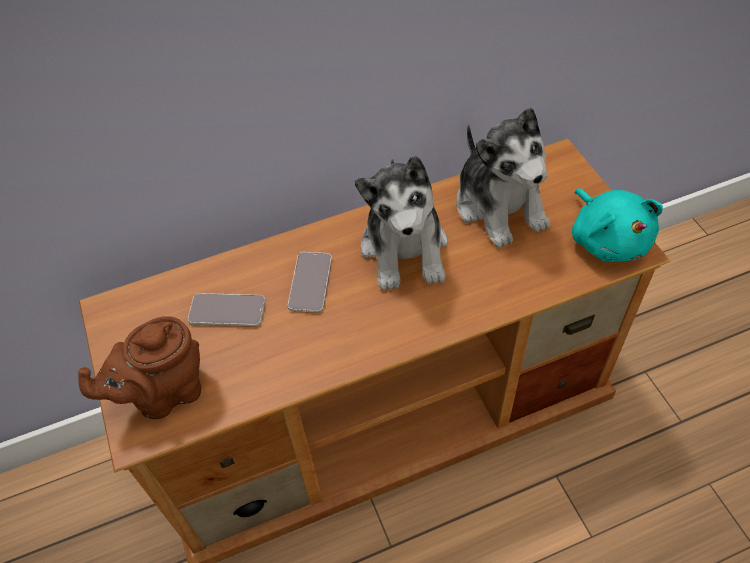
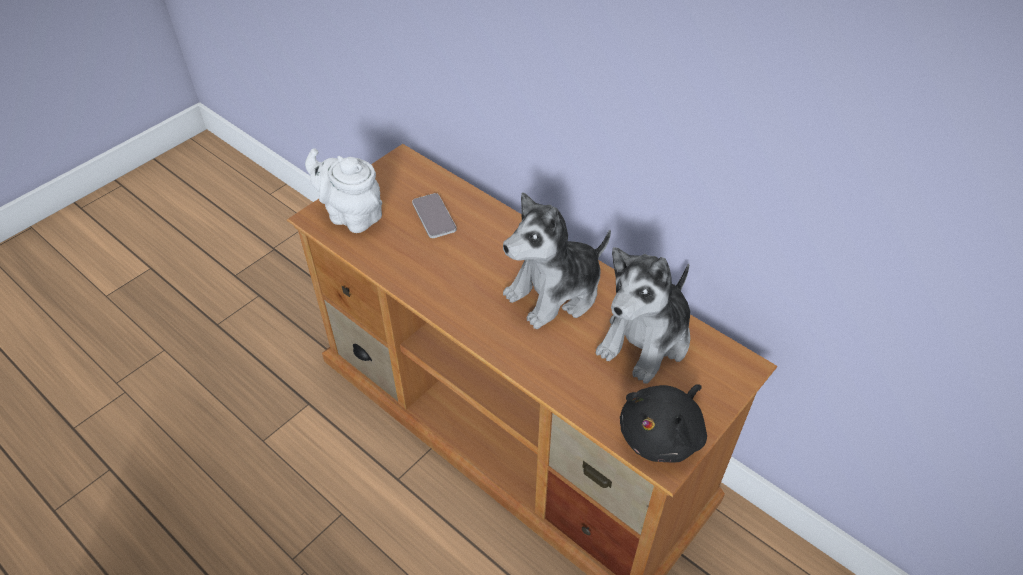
camera: 60 degrees right, 5 degrees down
brown teapot [78,316,201,419] -> white teapot [305,148,382,233]
phone [288,252,332,313] -> none
turquoise plush toy [572,188,663,262] -> black plush toy [620,384,707,462]

